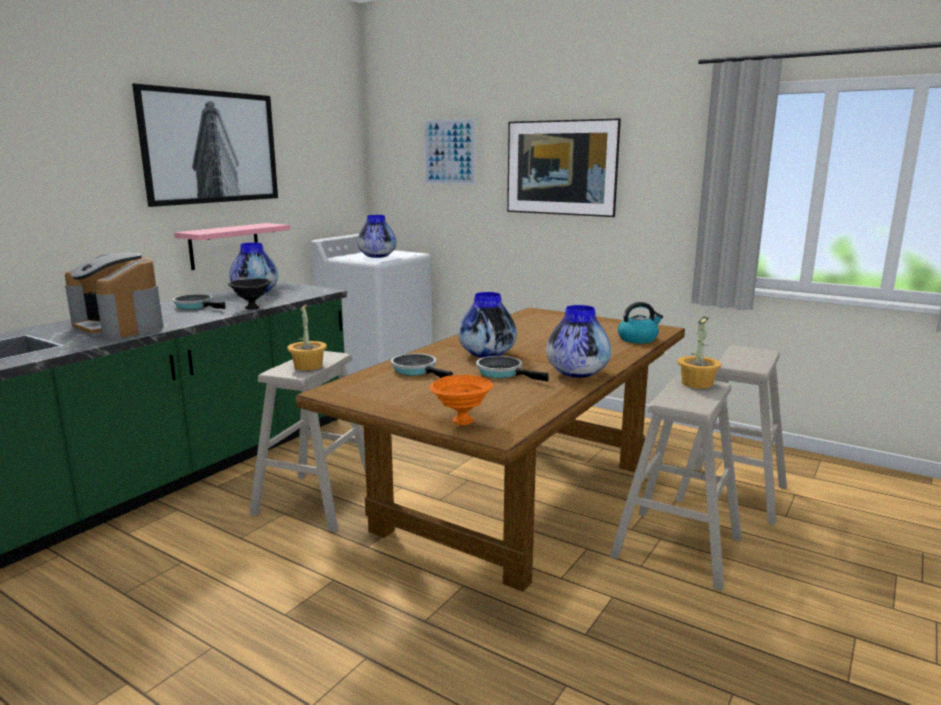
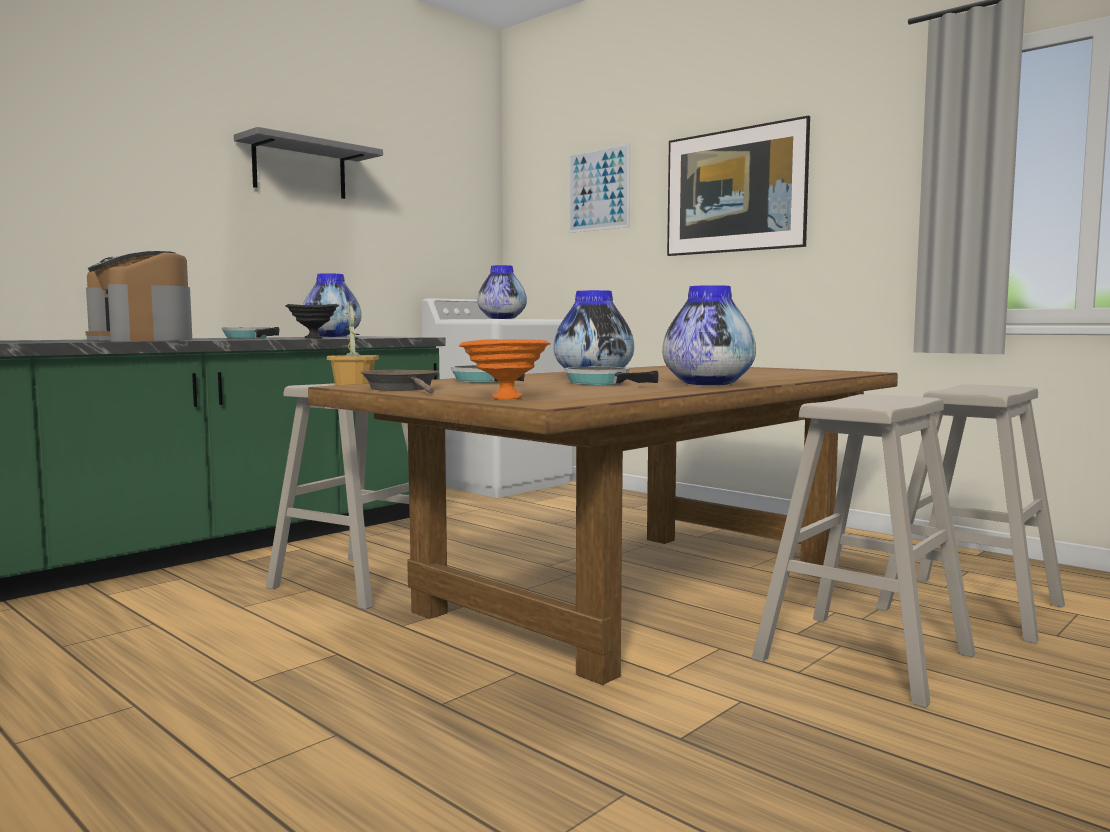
camera: 10 degrees right, 10 degrees down
picture [132,83,278,207] -> grey shelf [234,127,383,199]
pink shelf [174,223,290,270] -> none
kettle [618,302,663,343] -> none
potted plant [678,316,721,389] -> none
none -> brown frying pan [361,370,439,394]

